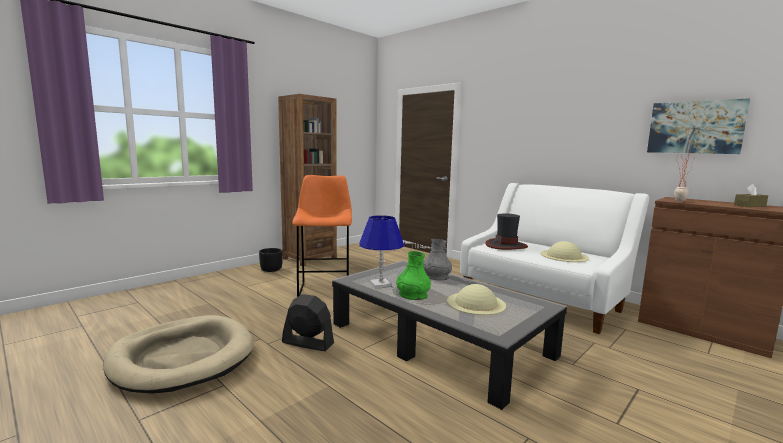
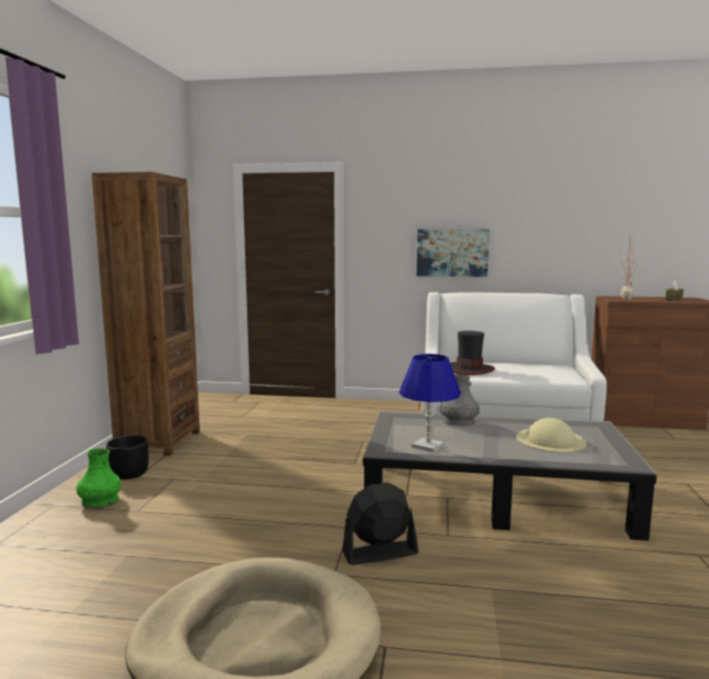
camera: 35 degrees left, 0 degrees up
orange stool [293,175,352,297] -> none
green vase [396,251,431,300] -> green vase moved to [76,448,121,507]
beige hat [541,241,589,262] -> none
picture [647,98,750,154] -> picture moved to [417,229,489,277]

